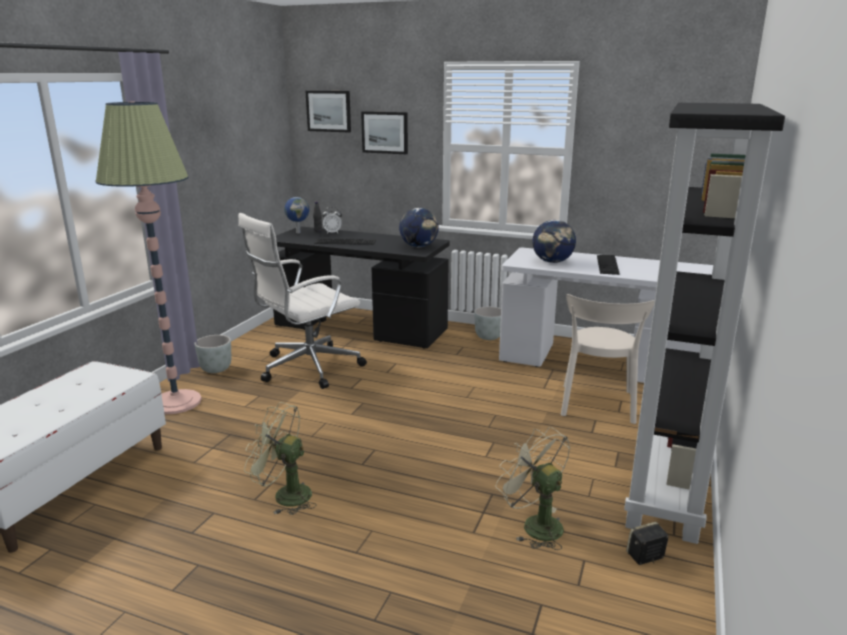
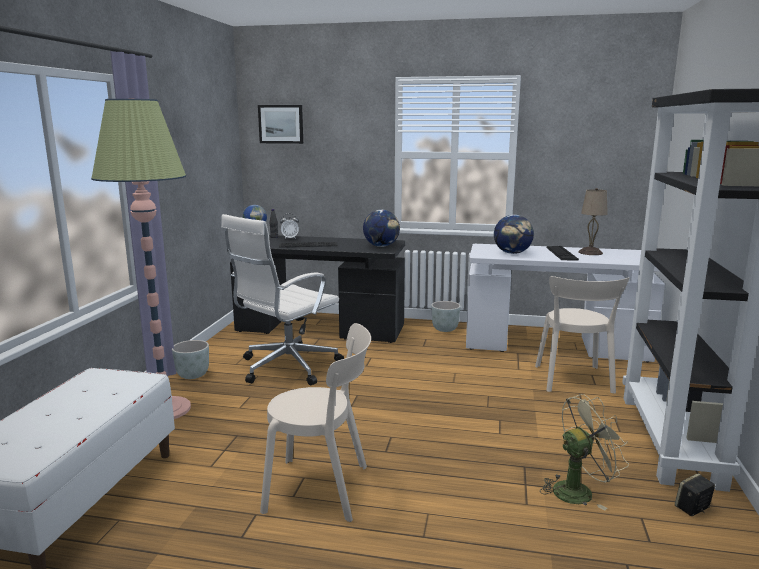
camera: 10 degrees left, 5 degrees down
green fan [244,402,317,515] -> beige chair [260,323,371,522]
picture [361,111,408,154] -> none
beige fan [495,427,570,550] -> beige fan turned 120 degrees clockwise [540,394,629,510]
none -> beige table lamp [578,188,608,255]

